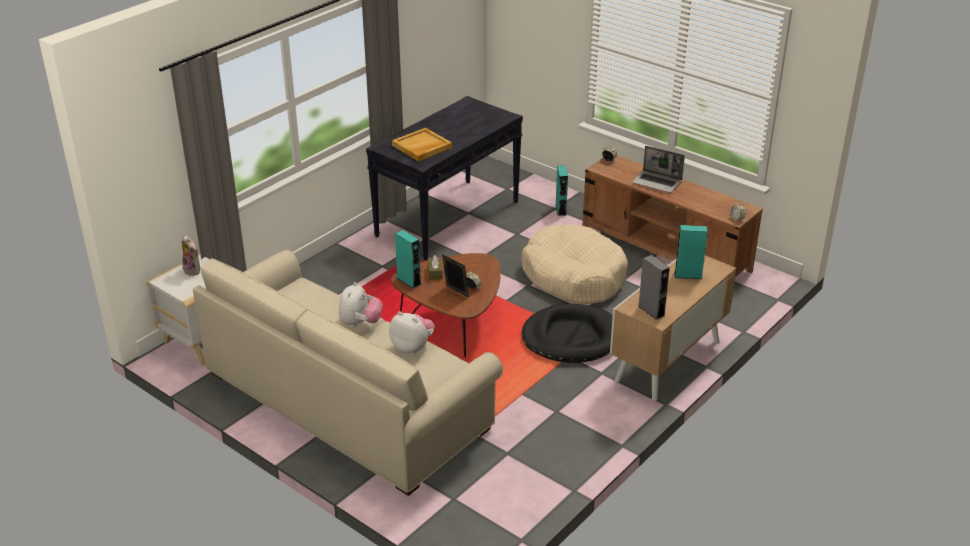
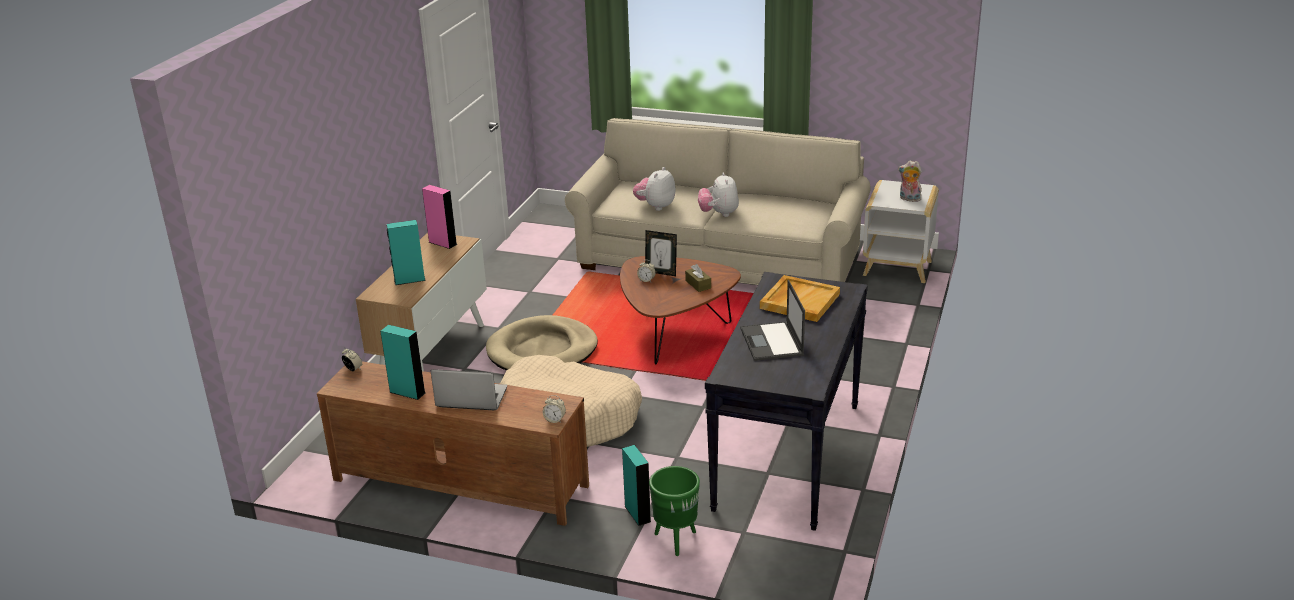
camera: 160 degrees right, 5 degrees down
plush toy [389,311,435,354] -> plush toy turned 105 degrees clockwise [633,167,676,211]
turquoise speaker [395,230,421,289] -> turquoise speaker moved to [380,325,425,400]
black dog bed [522,304,613,363] -> beige dog bed [486,315,598,371]
grey speaker [638,255,670,320] -> pink speaker [422,185,457,249]
none -> green planter [649,466,700,556]
none -> laptop [740,280,805,361]

